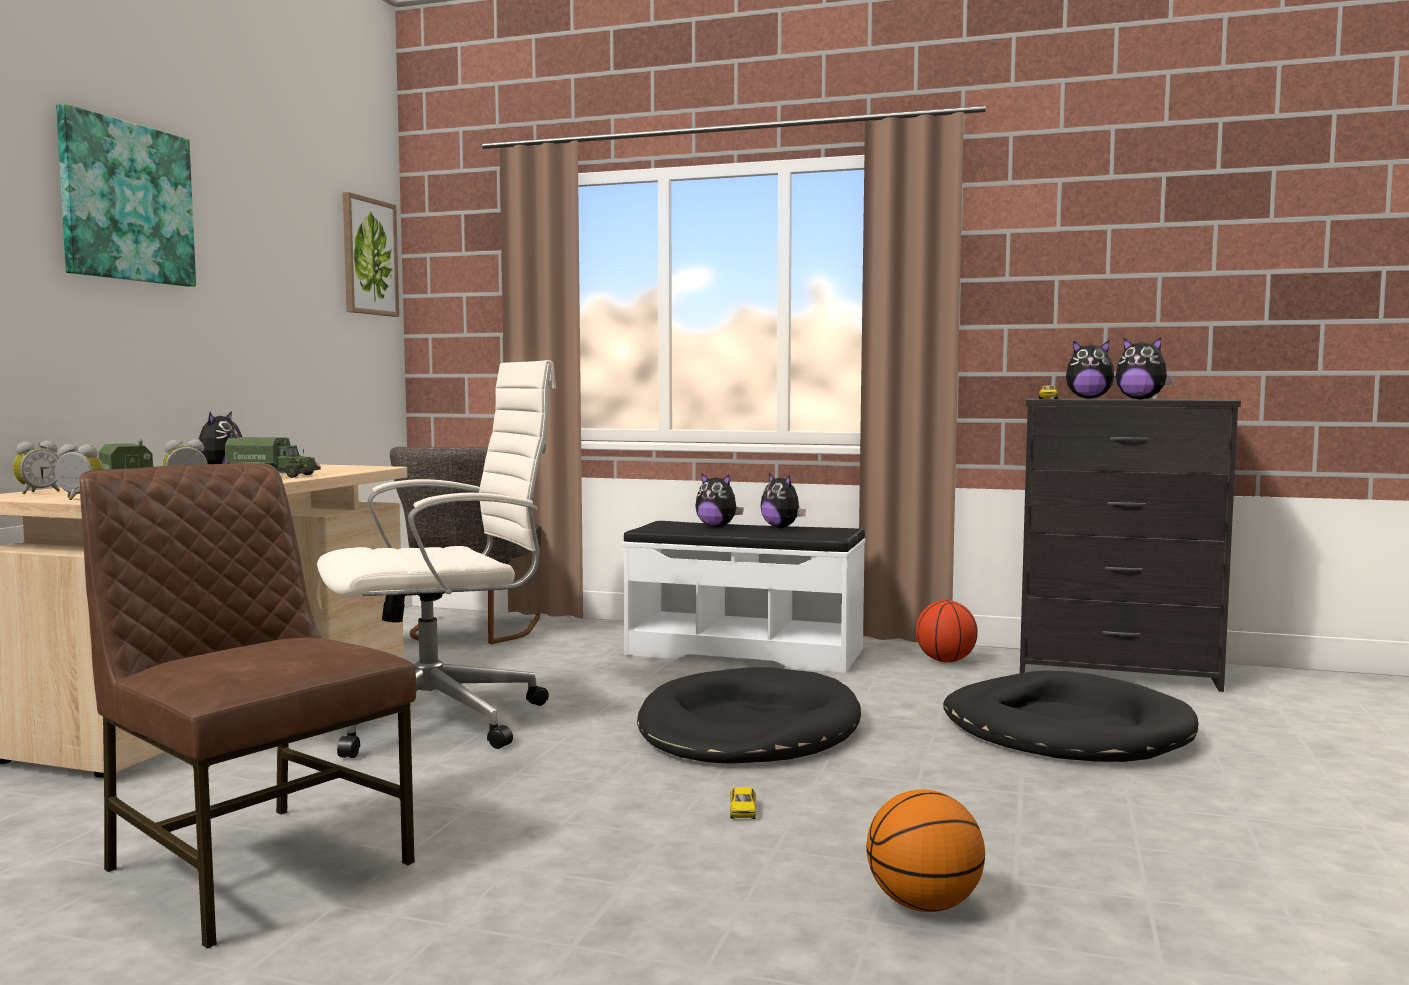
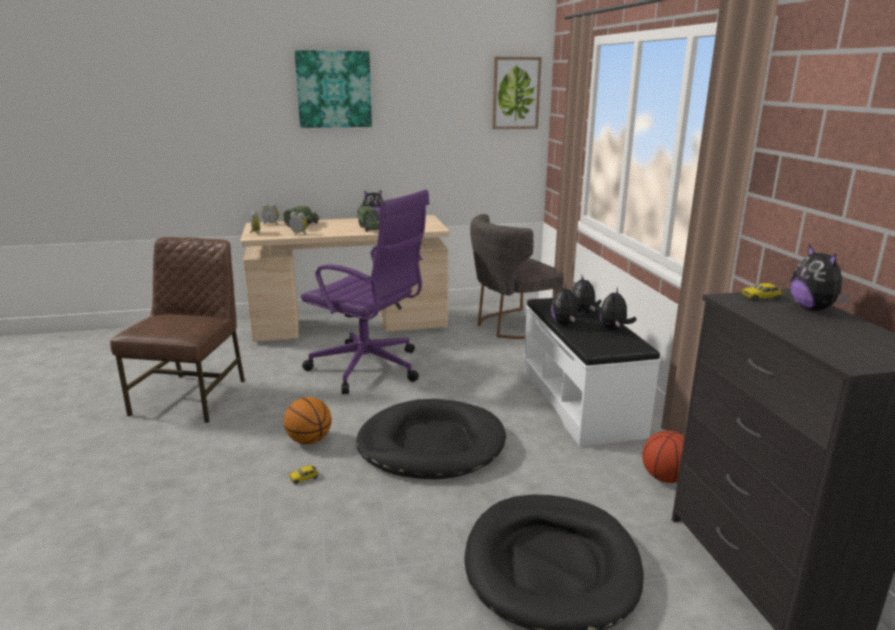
camera: 60 degrees right, 15 degrees up
white office chair [317,360,556,758] -> purple office chair [301,190,430,394]
basketball [866,789,985,912] -> basketball moved to [284,397,332,444]
plush toy [1116,337,1175,400] -> plush toy moved to [551,284,585,325]

